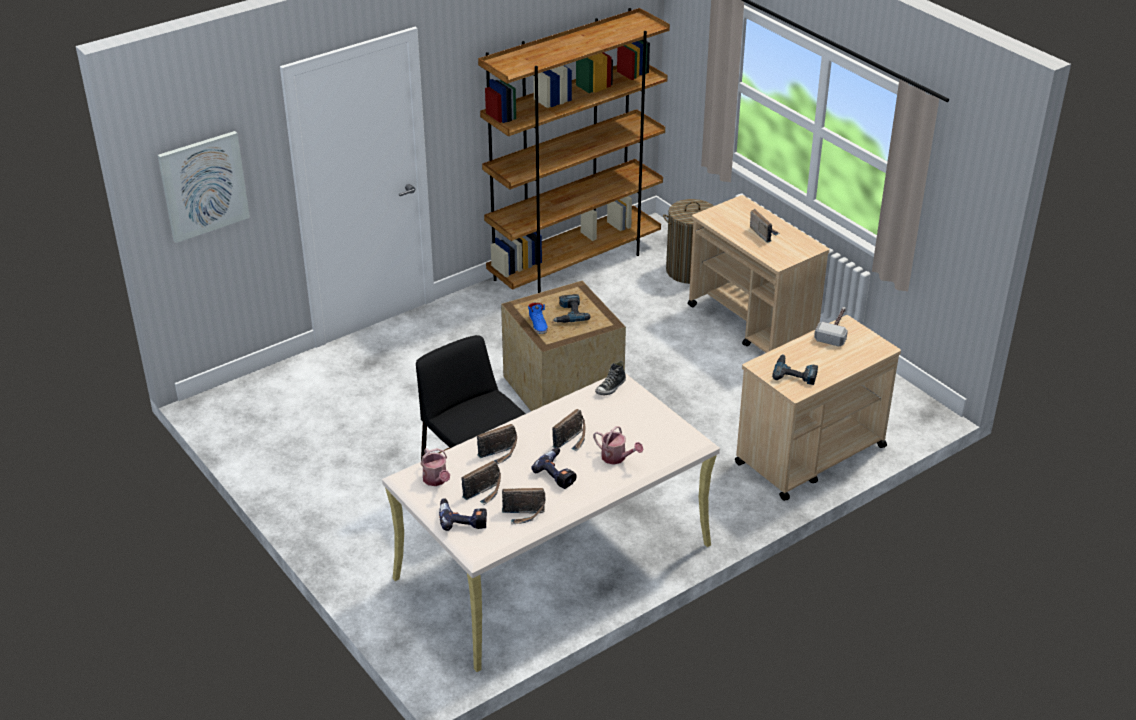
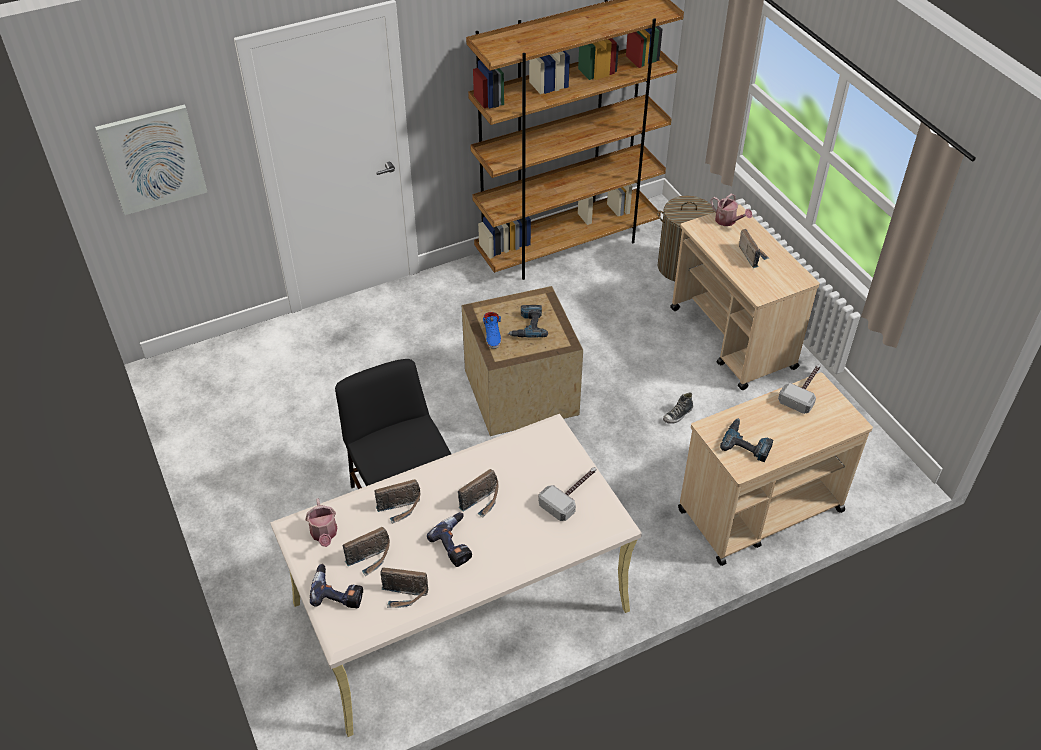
camera: 10 degrees right, 10 degrees up
watering can [593,426,643,465] -> watering can moved to [711,194,752,226]
shoe [595,361,626,395] -> shoe moved to [663,392,693,424]
none -> hammer [538,467,597,521]

